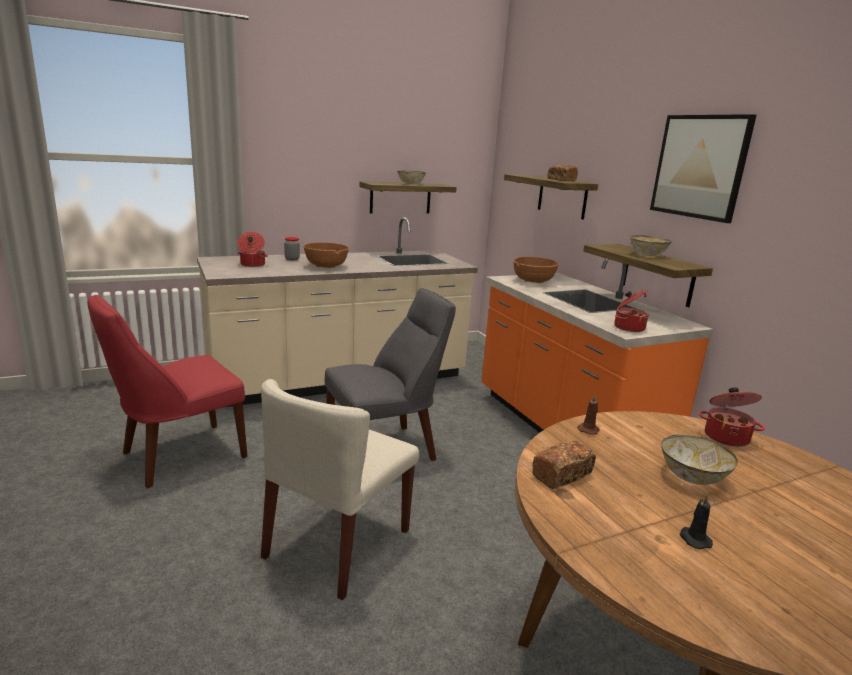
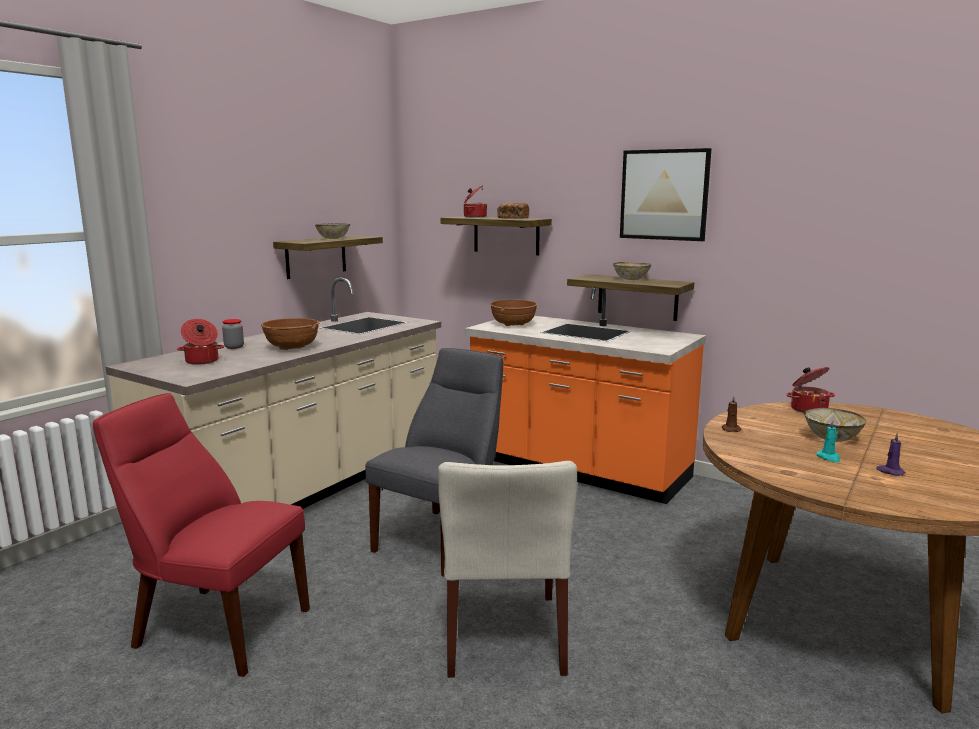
camera: 30 degrees left, 5 degrees down
red chair [87,295,248,488] -> red chair turned 90 degrees clockwise [93,393,310,677]
bread [532,441,596,489] -> none
cooking pot [614,290,649,332] -> cooking pot moved to [464,185,487,217]
black candle [680,493,713,549] -> purple candle [876,433,906,476]
none -> turquoise candle [816,420,840,462]

